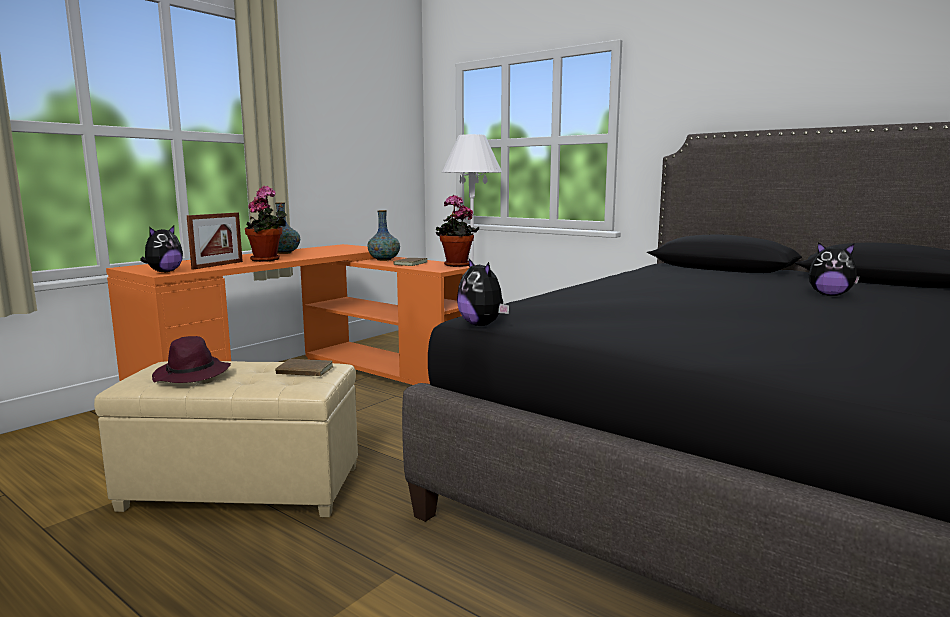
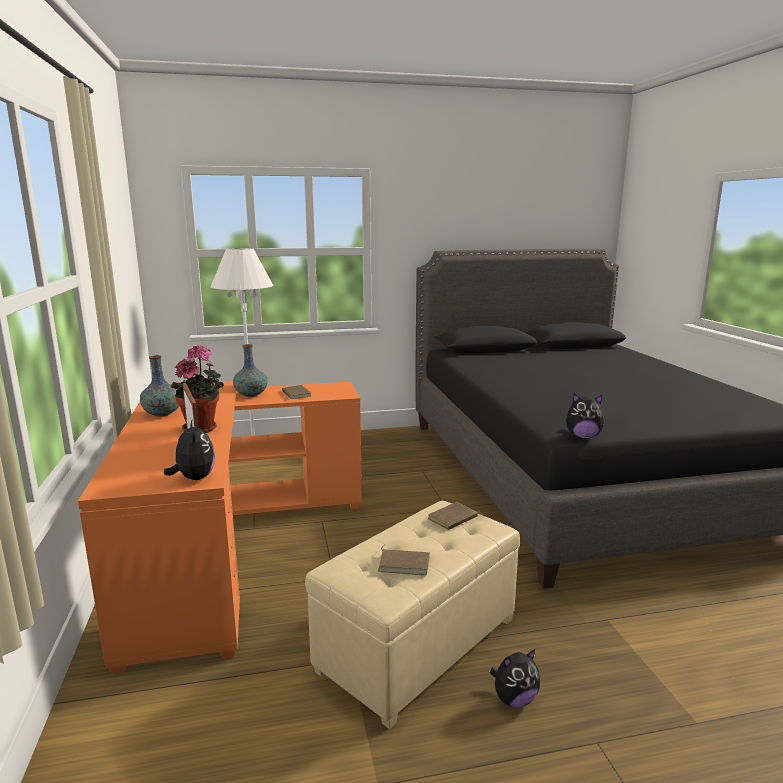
camera: 50 degrees left, 5 degrees up
purple hat [152,336,231,383] -> brown book [378,544,430,576]
potted plant [436,195,479,267] -> none
plush toy [809,242,860,296] -> plush toy moved to [490,649,540,707]

